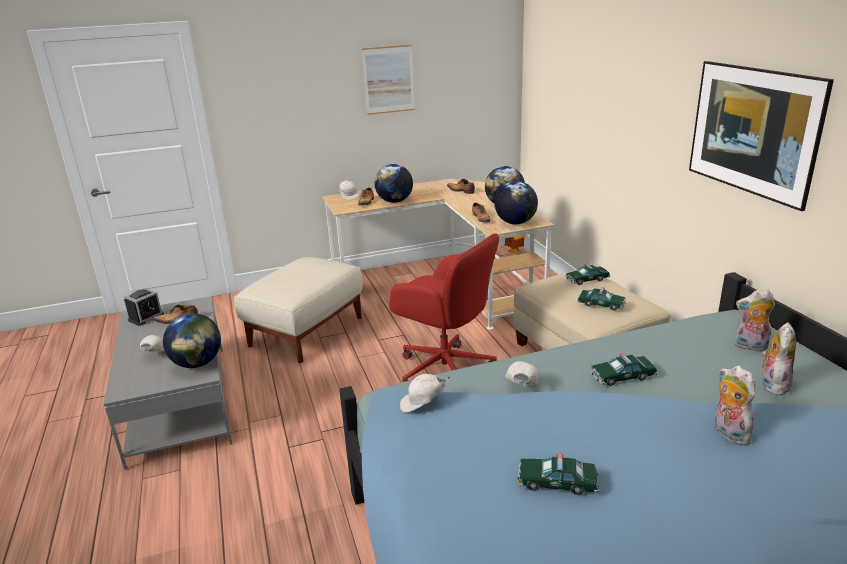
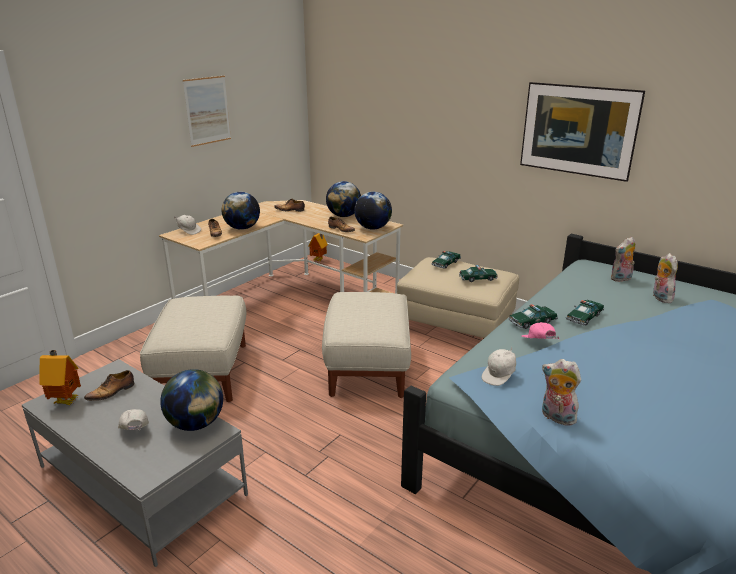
camera: 35 degrees left, 0 degrees up
alarm clock [124,288,164,326] -> toy house [39,350,81,405]
red office chair [389,234,499,382] -> beige ottoman [322,292,411,398]
white cap [505,361,538,386] -> pink cap [522,322,560,339]
toy car [518,453,599,495] -> toy car moved to [509,304,558,329]
plush toy [715,365,756,445] -> plush toy moved to [542,359,581,426]

